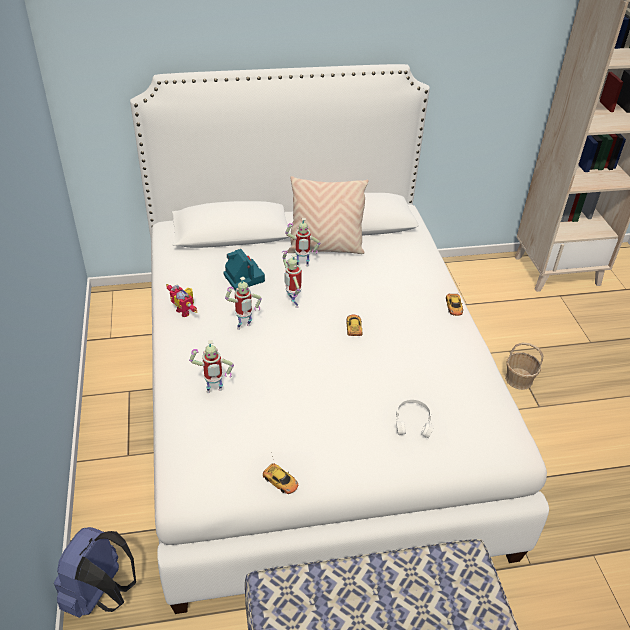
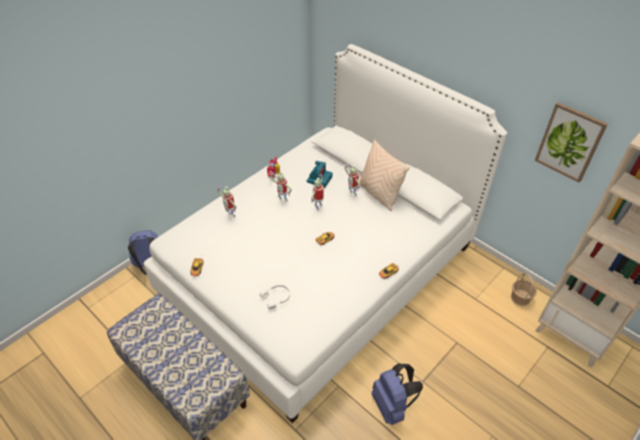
camera: 55 degrees right, 5 degrees up
basket [505,343,543,390] -> basket moved to [511,273,537,306]
none -> blue backpack [371,364,423,425]
none -> picture [535,102,608,183]

